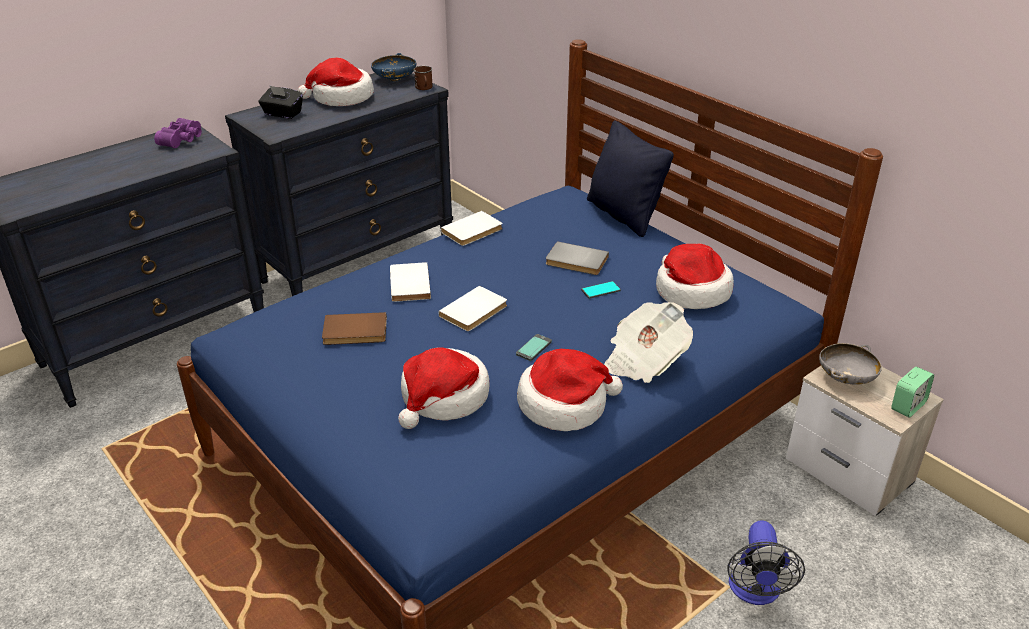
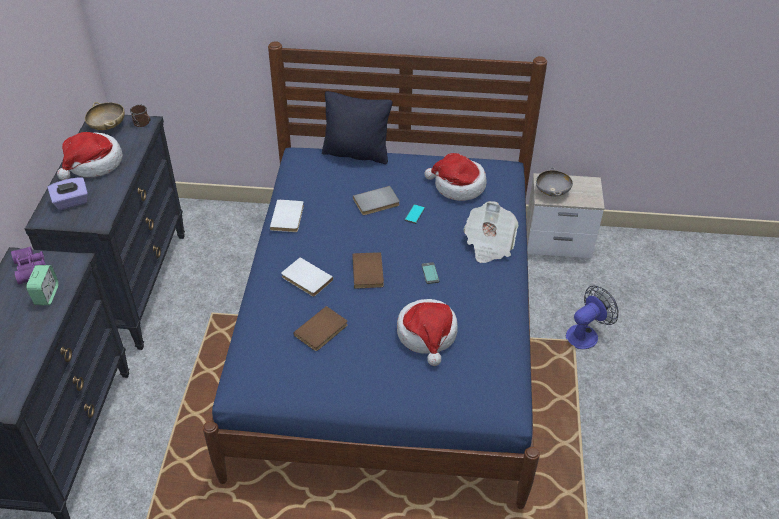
camera: 45 degrees left, 10 degrees up
black tissue box [259,85,303,119] -> purple tissue box [47,178,88,210]
blue bowl [371,53,416,81] -> beige bowl [85,102,125,130]
white book [439,286,507,331] -> brown book [352,252,384,289]
hat [517,349,623,431] -> none
fan [727,521,805,605] -> fan turned 90 degrees counterclockwise [566,286,618,349]
alarm clock [891,367,934,418] -> alarm clock moved to [26,265,59,305]

